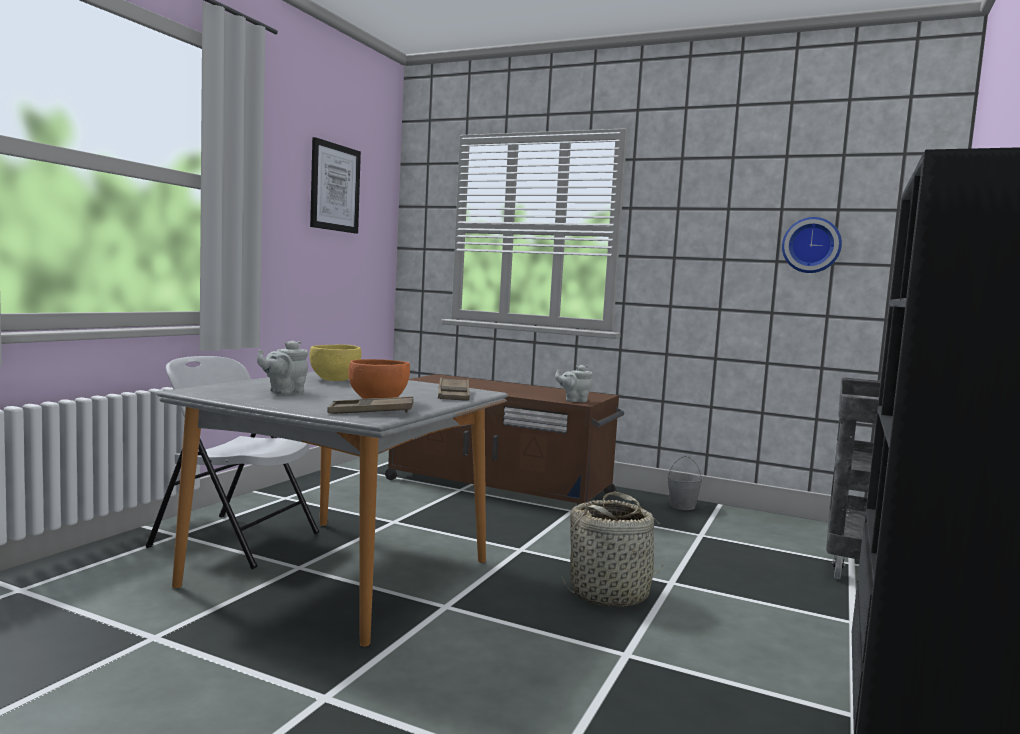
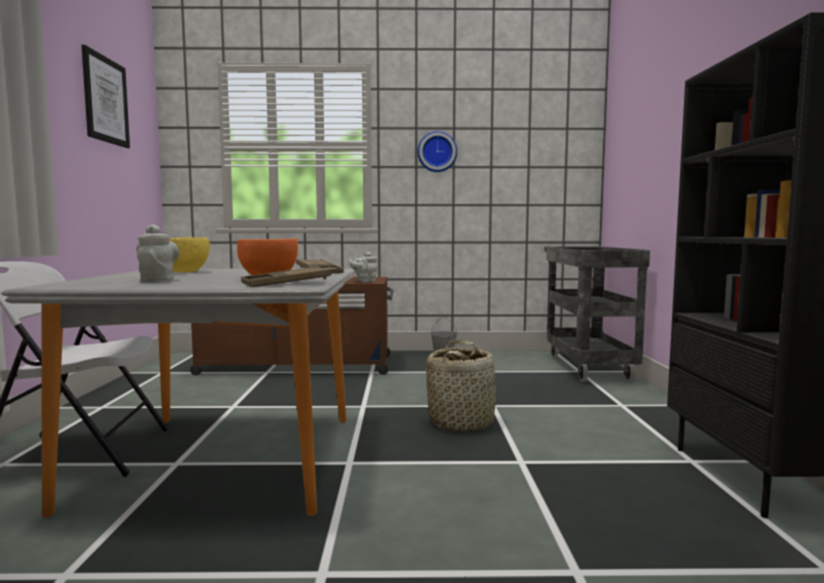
camera: 25 degrees left, 0 degrees up
grey teapot [257,340,308,395] -> grey teapot turned 150 degrees clockwise [136,224,179,282]
wall clock [782,217,842,273] -> wall clock moved to [418,131,457,172]

